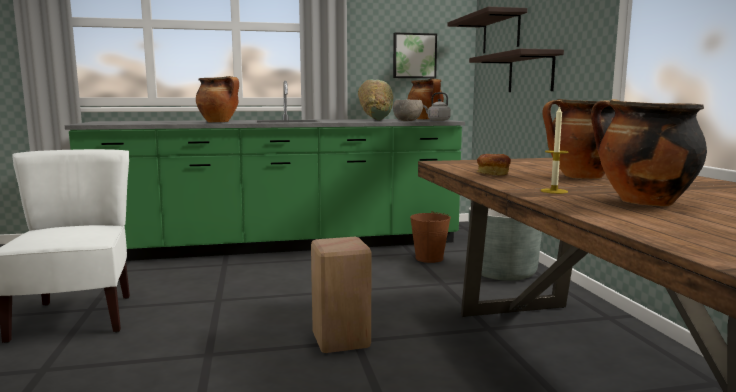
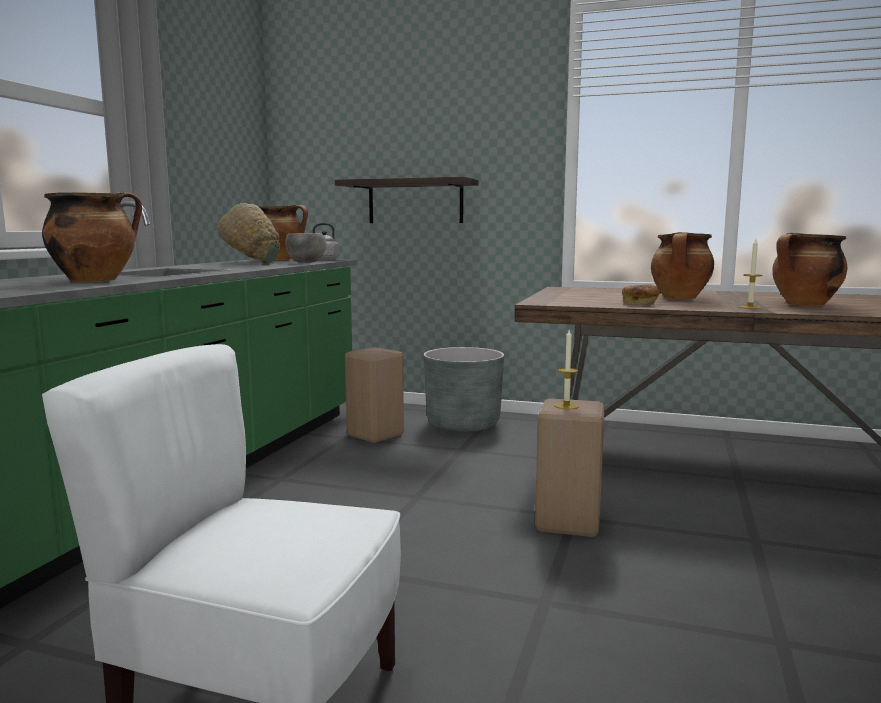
camera: 60 degrees left, 0 degrees up
picture [393,33,437,78] -> none
brown bucket [410,211,451,263] -> beige stool [345,347,404,443]
shelf [447,7,527,53] -> none
none -> candle [555,330,579,409]

